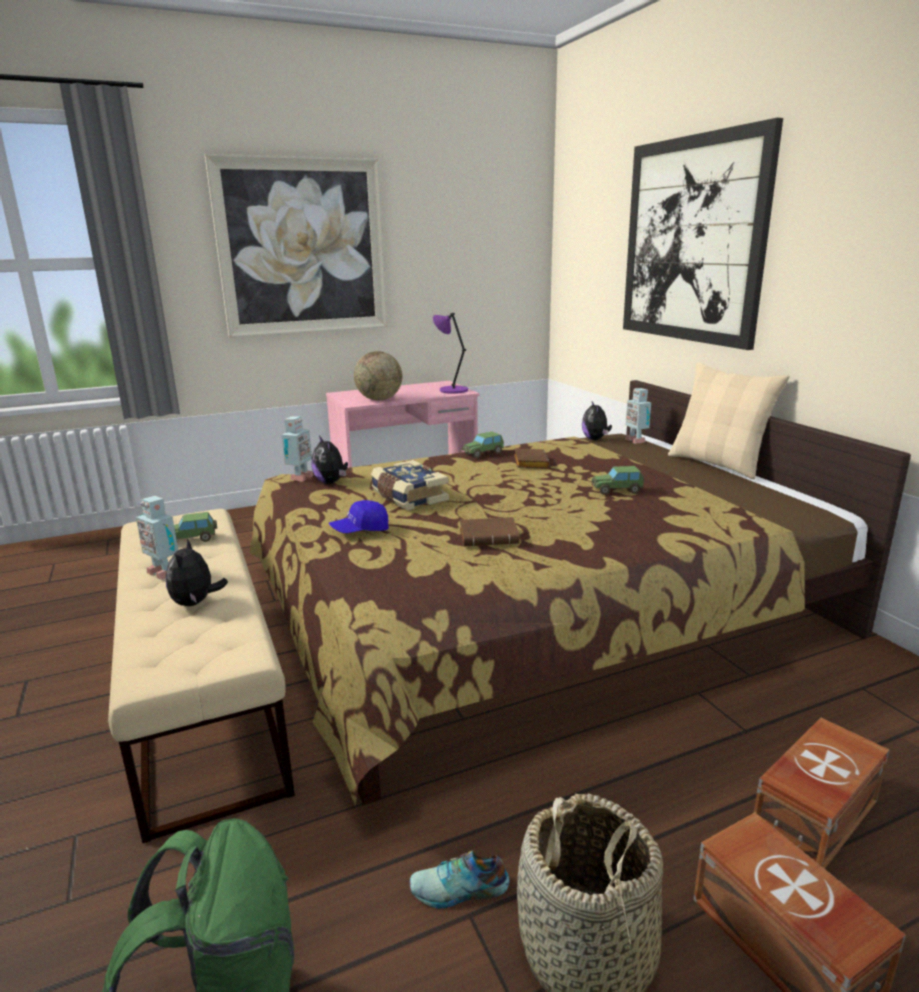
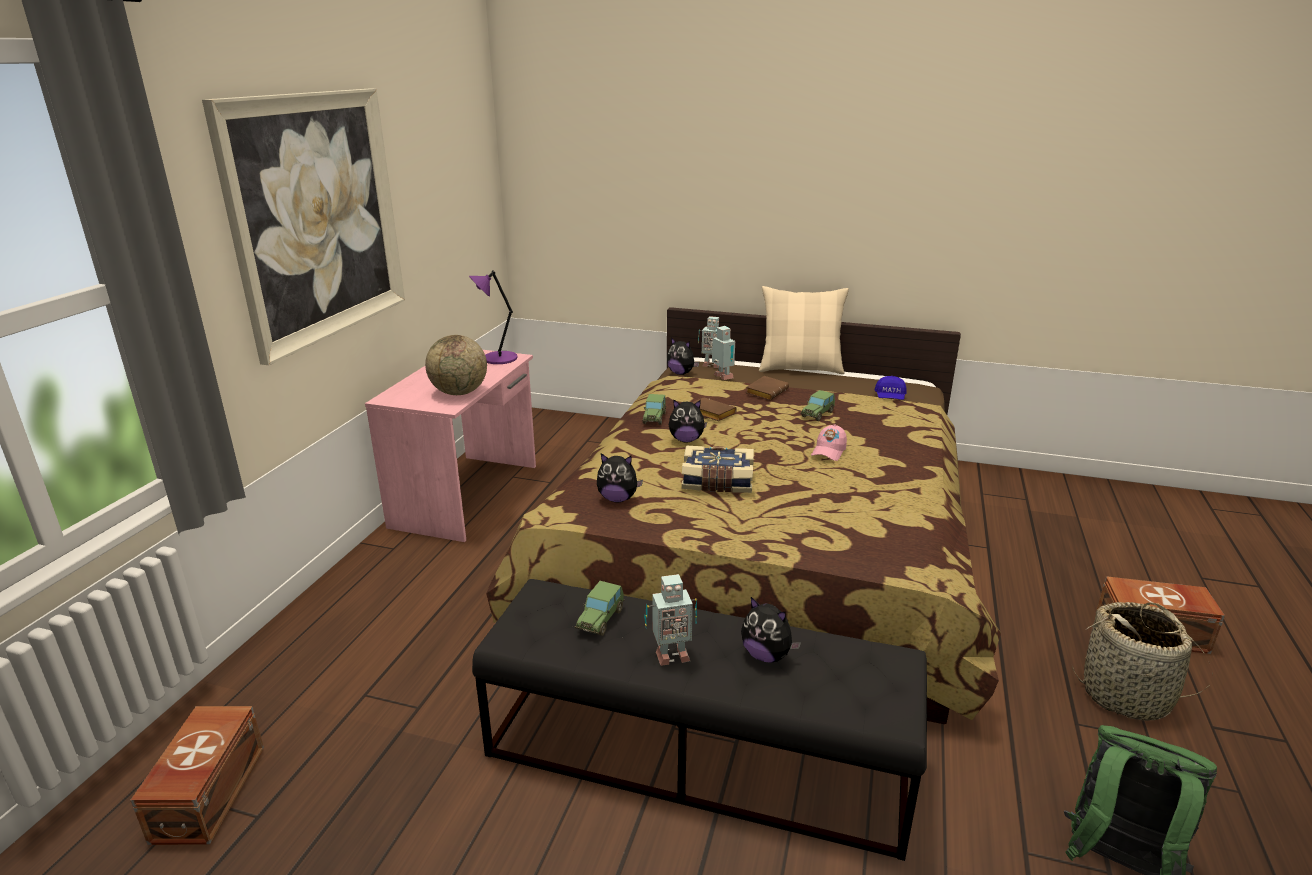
camera: 50 degrees left, 5 degrees up
beige bench [108,509,295,843] -> black bench [472,579,927,861]
toy robot [282,416,313,482] -> toy robot moved to [712,326,735,380]
blue cap [329,500,389,533] -> blue cap moved to [875,376,907,400]
shoe [410,850,510,908] -> none
brown book [460,517,520,546] -> brown book moved to [746,376,789,400]
picture [623,118,783,350] -> none
brown storage box [753,718,889,869] -> brown storage box moved to [130,706,264,845]
none -> plush toy [669,400,707,443]
none -> pink cap [811,424,847,461]

